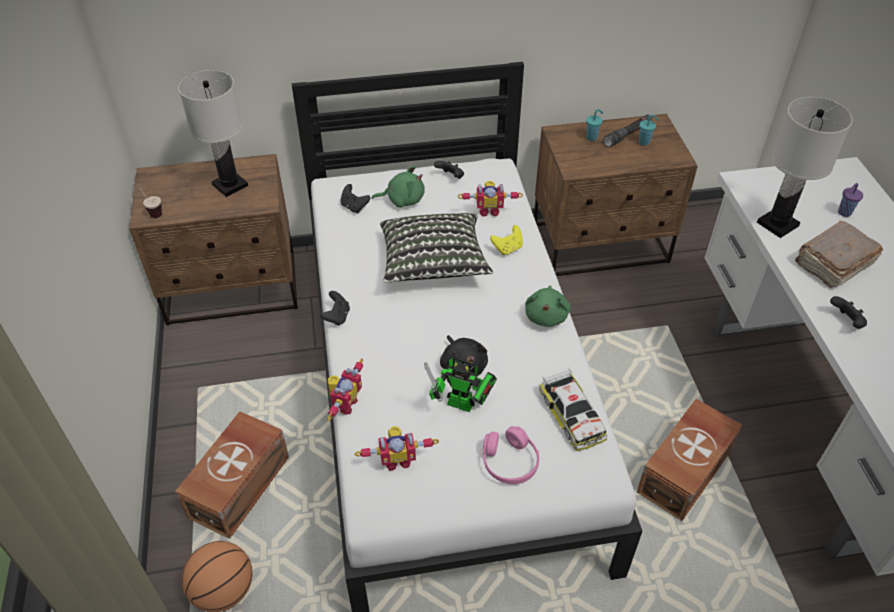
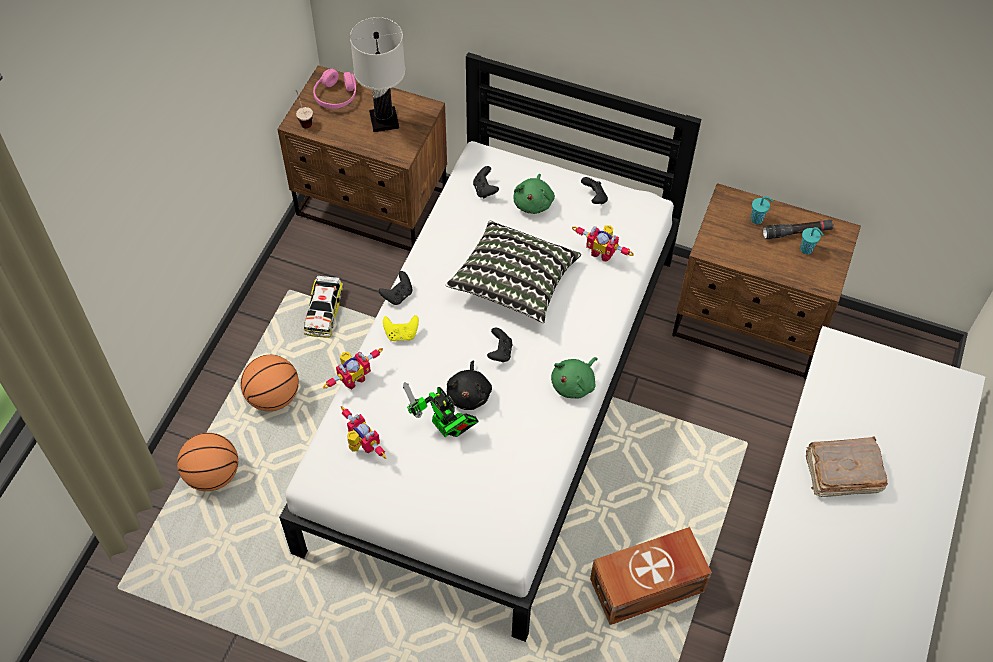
camera: 30 degrees right, 10 degrees up
brown storage box [175,411,289,539] -> basketball [241,355,299,411]
toy robot [355,426,439,471] -> toy robot turned 150 degrees counterclockwise [341,406,386,459]
green plush toy [372,166,425,208] -> green plush toy turned 75 degrees clockwise [513,174,555,214]
pink headphones [483,426,539,484] -> pink headphones moved to [313,69,356,109]
yellow game controller [490,225,523,255] -> yellow game controller moved to [383,315,419,341]
toy car [539,369,607,451] -> toy car moved to [304,276,343,338]
white table lamp [757,97,852,238] -> none
black game controller [830,296,867,329] -> black game controller moved to [487,327,512,362]
purple cup [838,183,863,217] -> none

